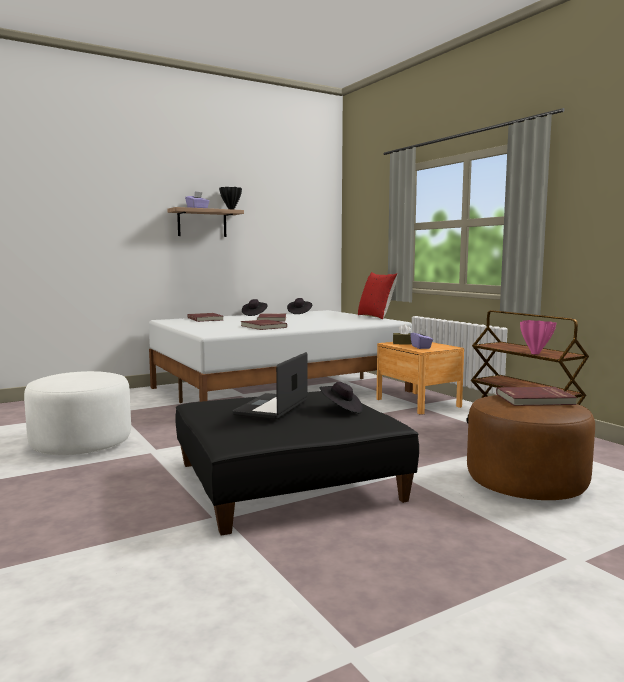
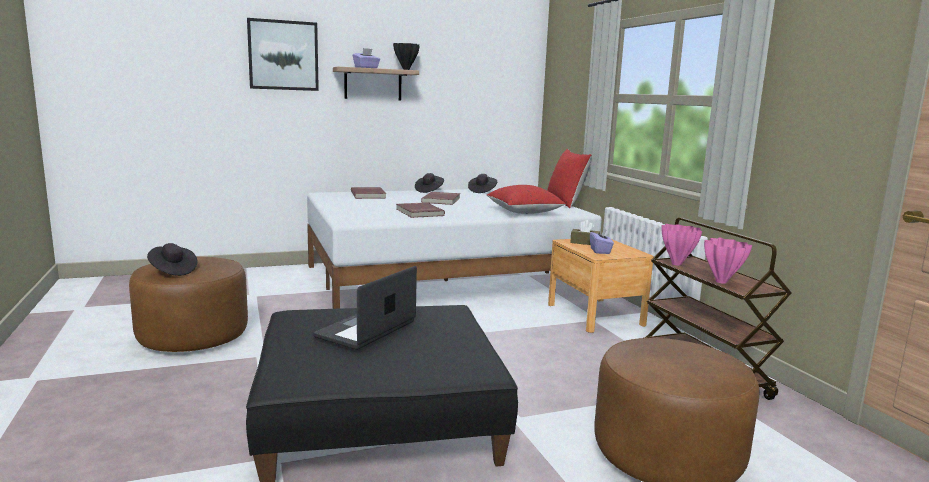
camera: 10 degrees right, 5 degrees up
white ottoman [24,371,131,455] -> brown ottoman [129,257,248,352]
black hat [320,382,363,413] -> black hat moved to [147,243,198,276]
red book [496,387,577,406] -> none
none -> picture [247,18,319,91]
none -> red pillow [486,185,566,214]
none -> pink vase [662,224,702,266]

